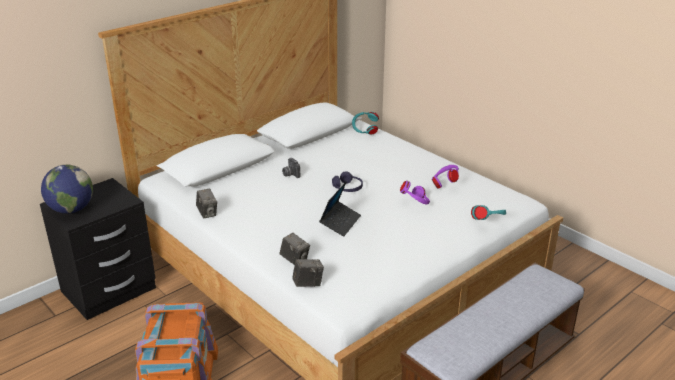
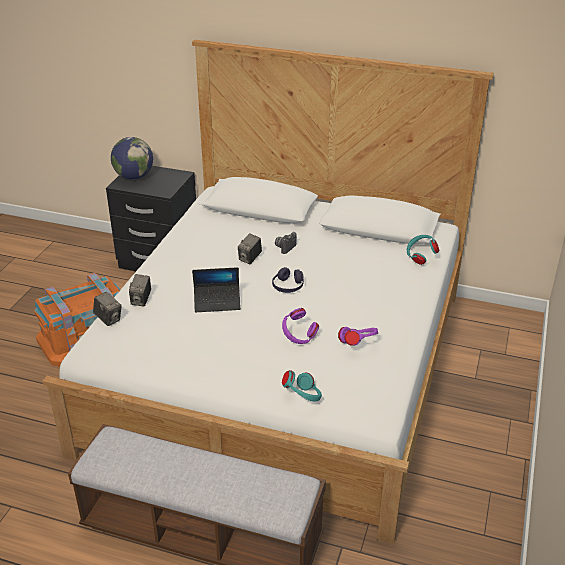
camera: 60 degrees right, 5 degrees up
camera [196,189,217,218] -> camera moved to [238,233,262,264]

